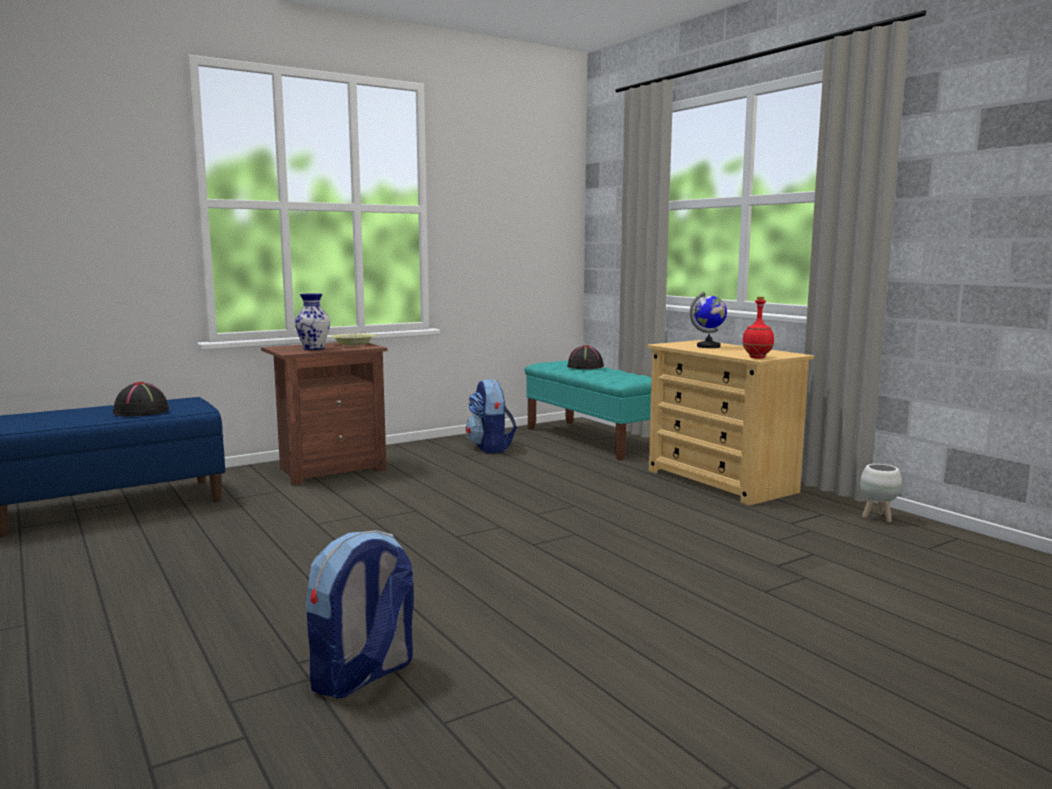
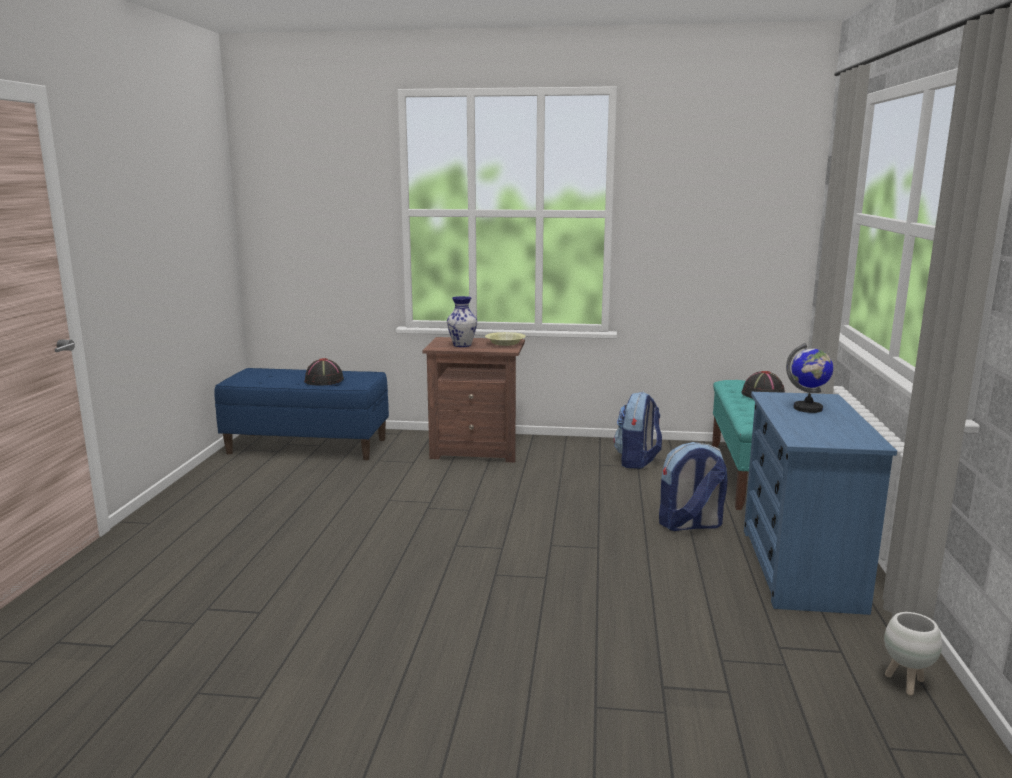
camera: 40 degrees right, 5 degrees up
backpack [306,530,414,698] -> backpack moved to [659,442,728,531]
beige dresser [647,340,814,506] -> blue dresser [744,392,897,615]
red bottle [742,297,774,359] -> none

